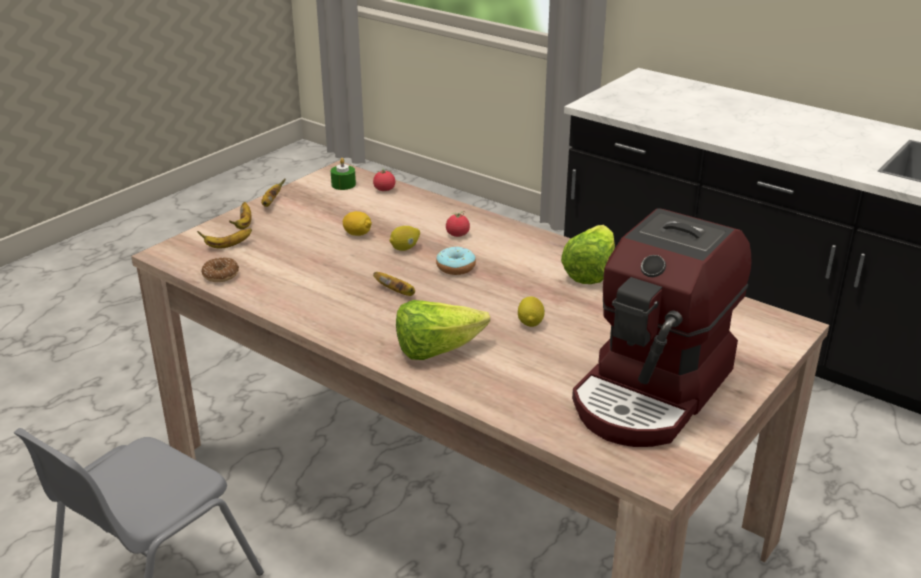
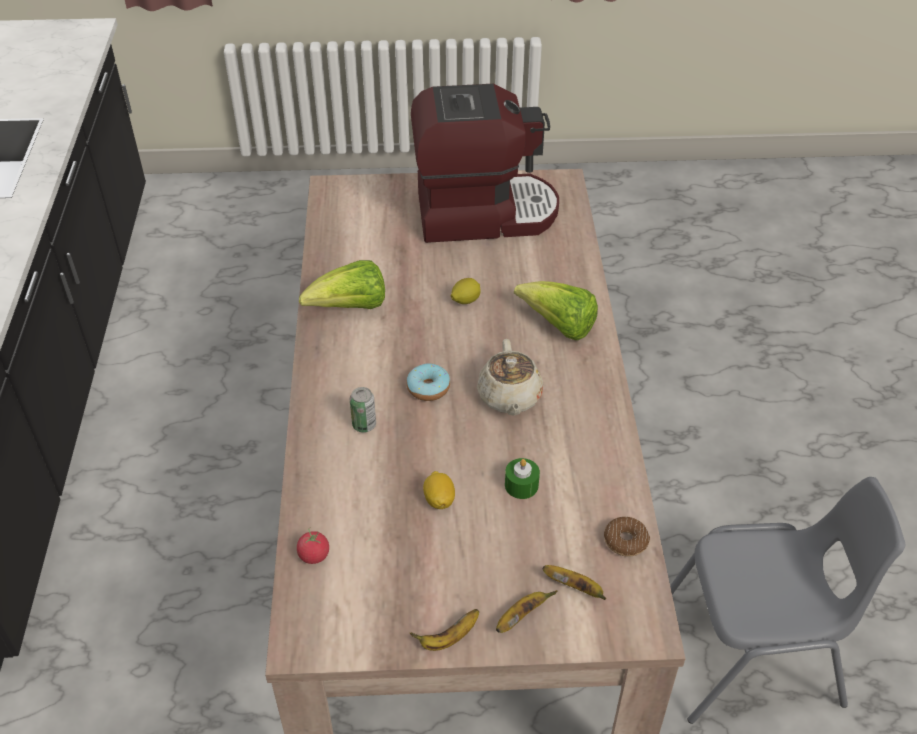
camera: 130 degrees left, 15 degrees up
green candle [331,158,356,190] -> green candle moved to [505,458,540,499]
banana [373,272,415,296] -> beige teapot [477,339,543,416]
lemon [389,226,420,251] -> none
tomato [446,211,470,237] -> can [350,387,376,433]

